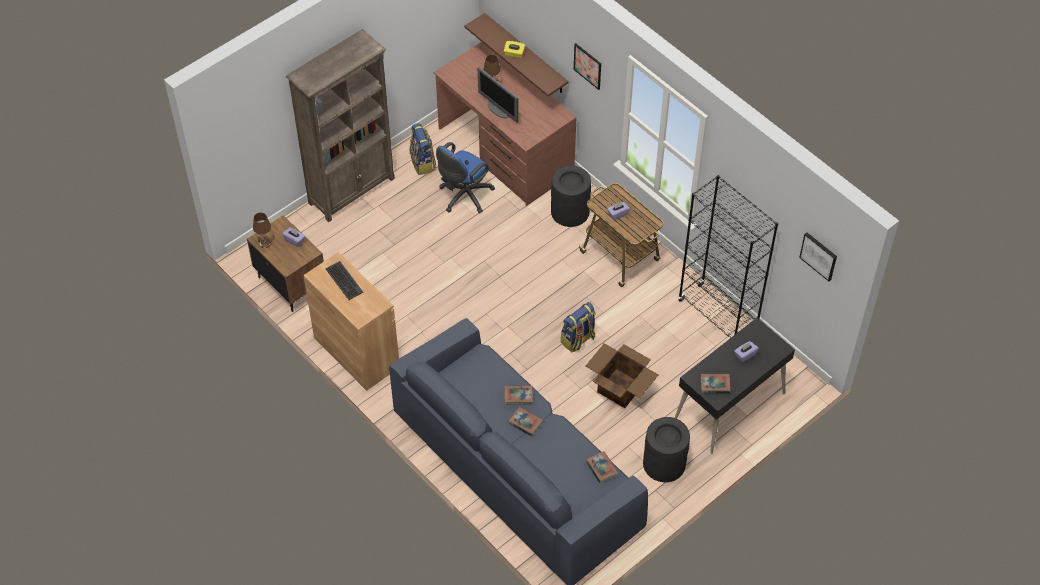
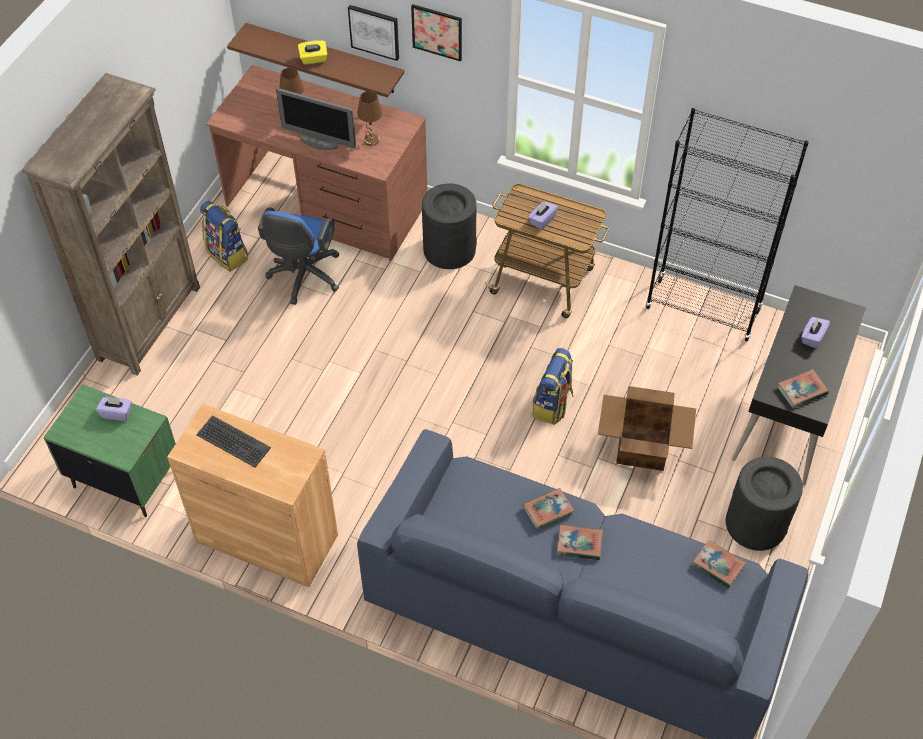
camera: 25 degrees left, 0 degrees up
brown nightstand [247,215,324,312] -> green nightstand [43,384,176,517]
brown table lamp [253,213,271,248] -> brown table lamp moved to [357,91,382,146]
picture [799,232,837,281] -> picture moved to [348,5,399,61]

